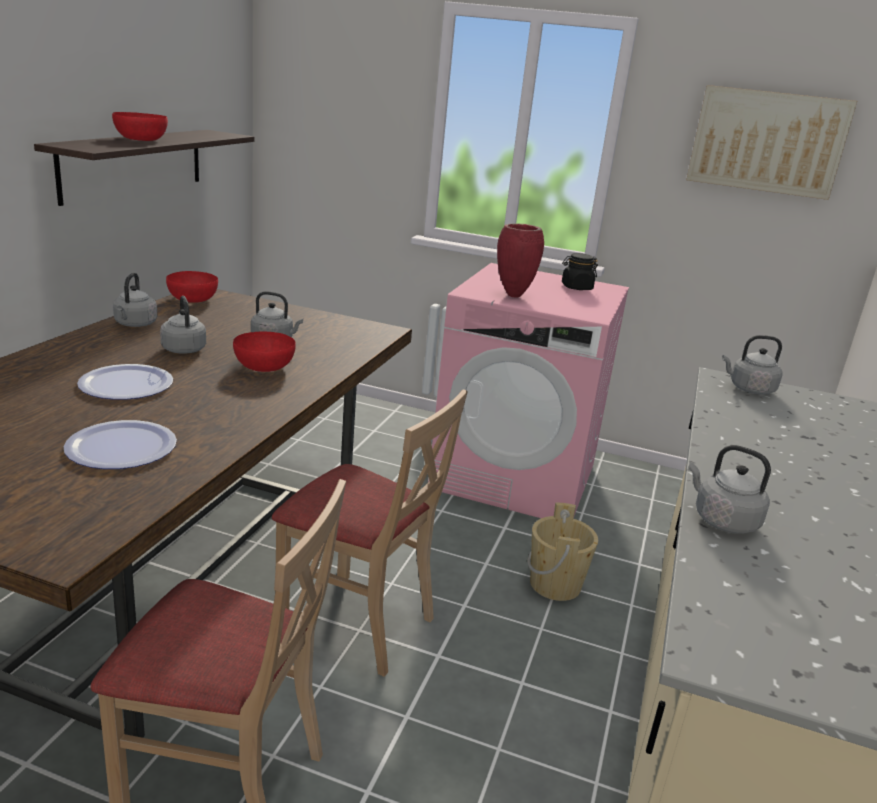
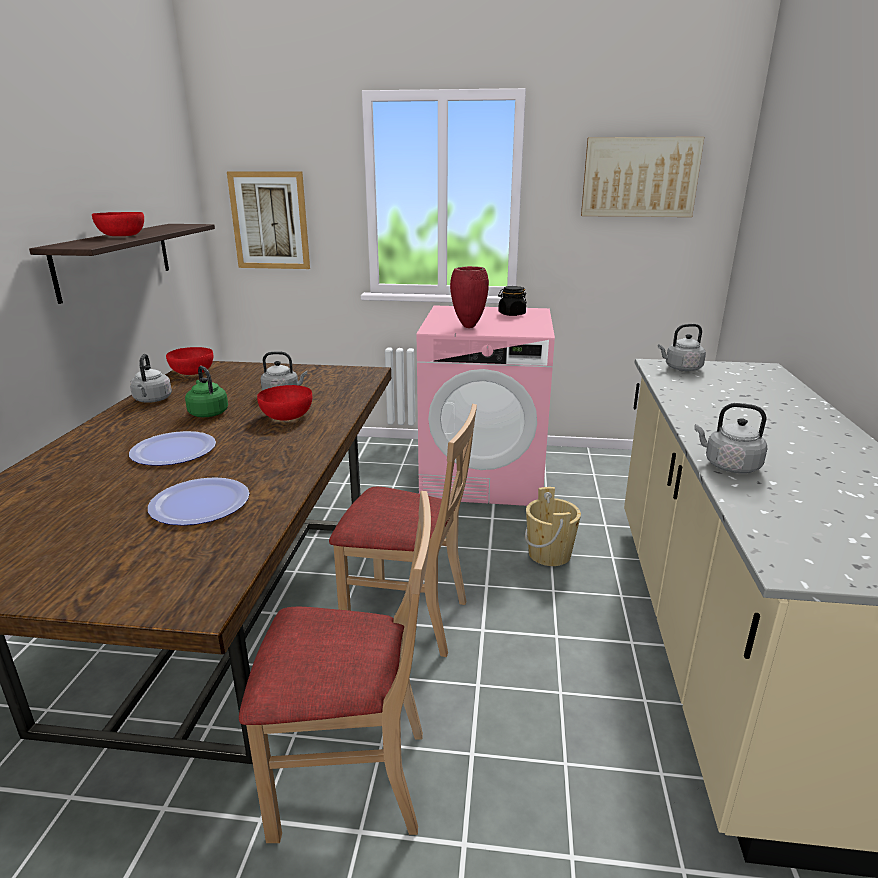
camera: 10 degrees left, 0 degrees up
grey kettle [160,296,206,354] -> green kettle [185,366,228,417]
none -> picture [227,171,310,269]

